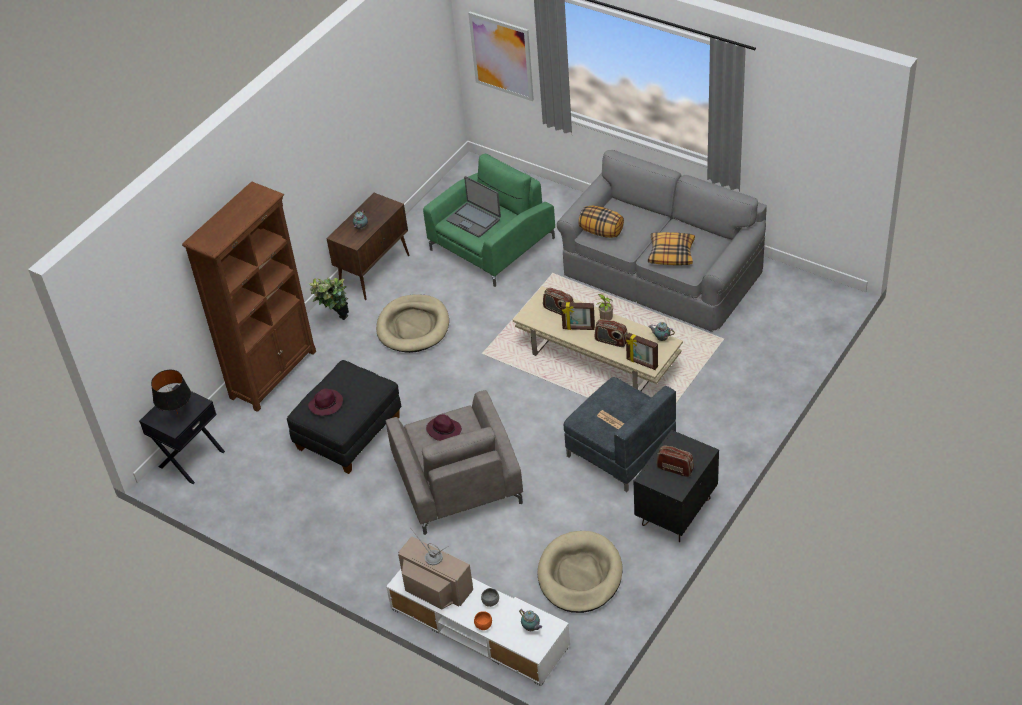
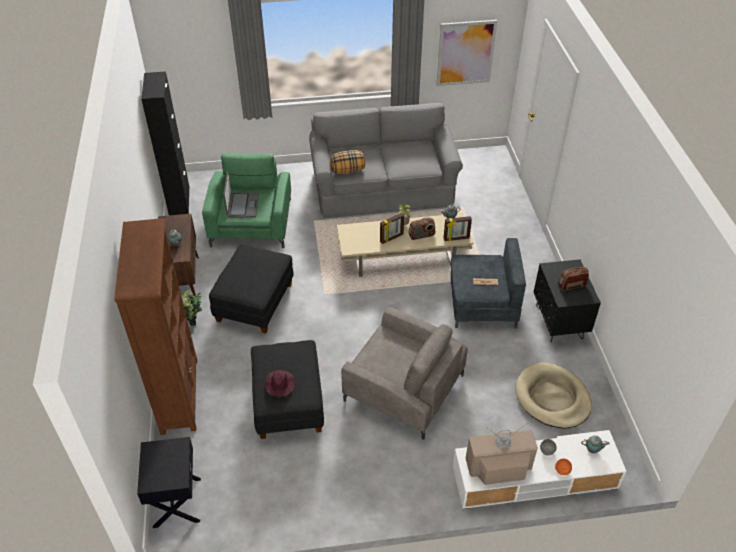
camera: 45 degrees left, 0 degrees up
black table lamp [151,370,191,414] -> none
beige dog bed [376,294,449,353] -> black ottoman [209,245,293,334]
purple hat [426,414,462,441] -> none
laptop [446,176,501,237] -> laptop turned 90 degrees counterclockwise [223,171,259,218]
picture [468,12,534,101] -> picture moved to [437,20,497,86]
radio [543,288,574,315] -> none
pillow [648,232,695,265] -> none
none -> black cabinet [141,71,189,215]

